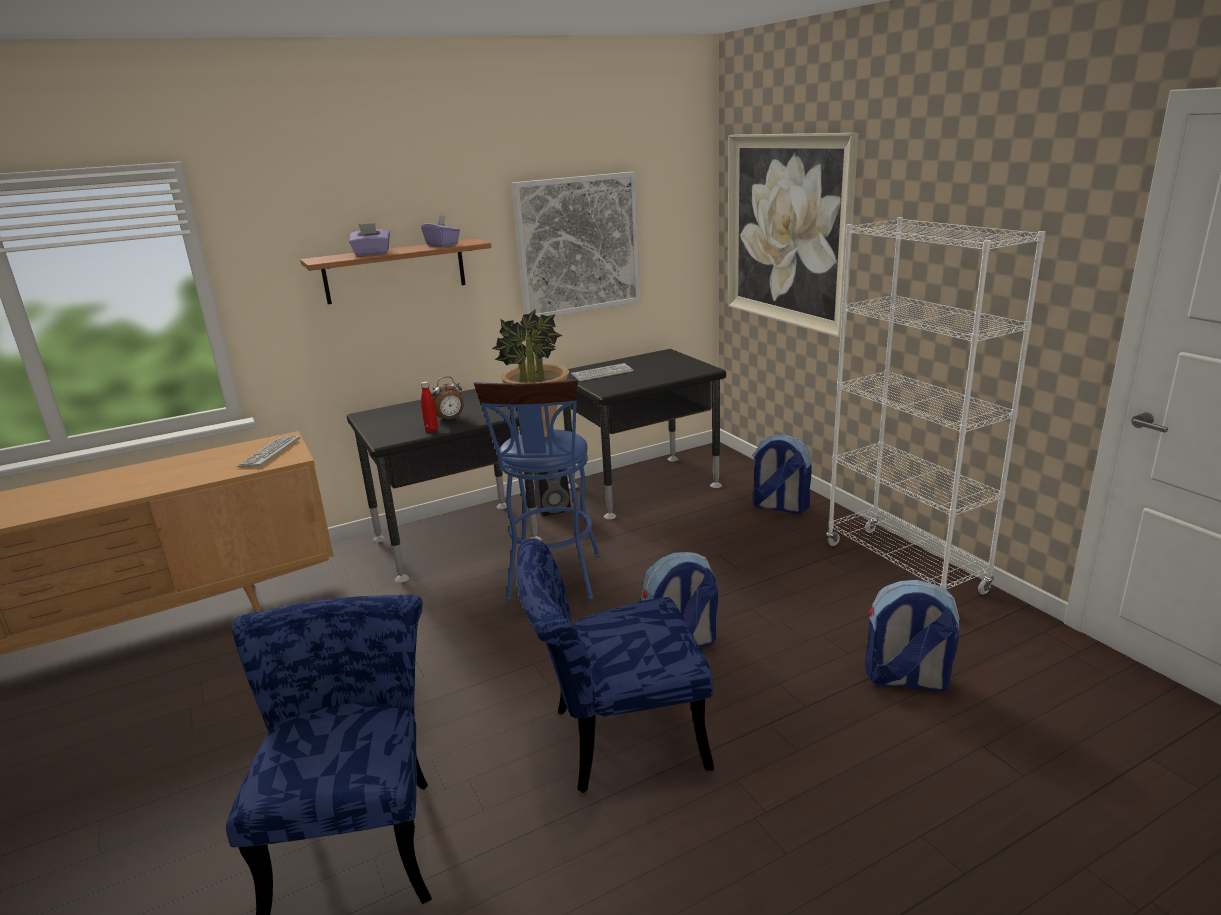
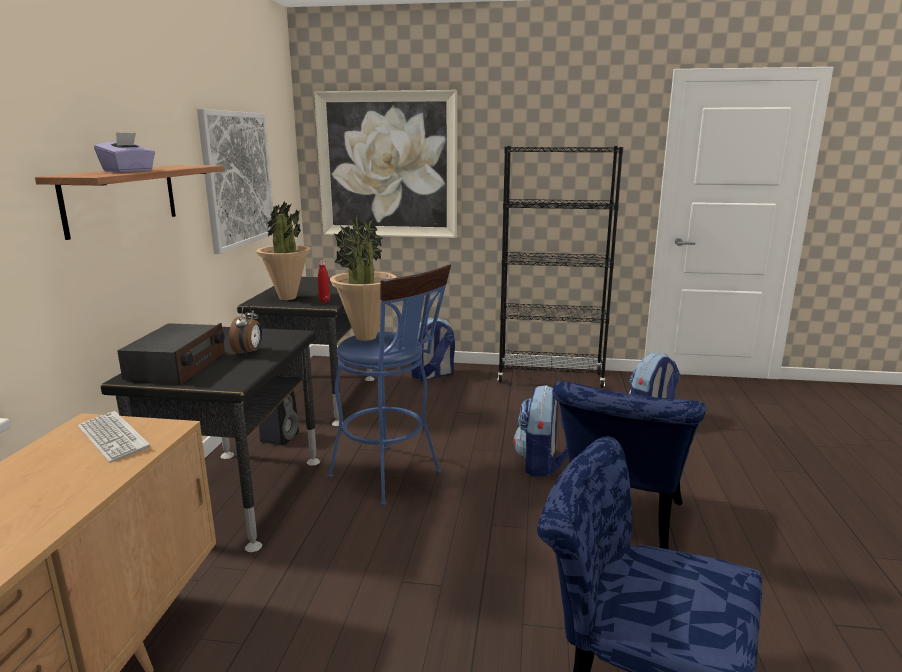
camera: 55 degrees left, 5 degrees down
purple tissue box [421,215,460,247] -> none
red bottle [421,381,438,432] -> red bottle moved to [318,260,330,302]
keyboard [571,363,634,381] -> potted plant [256,201,311,300]
white bookcase [827,217,1046,595] -> black bookcase [498,146,623,388]
none -> radio [117,323,225,385]

